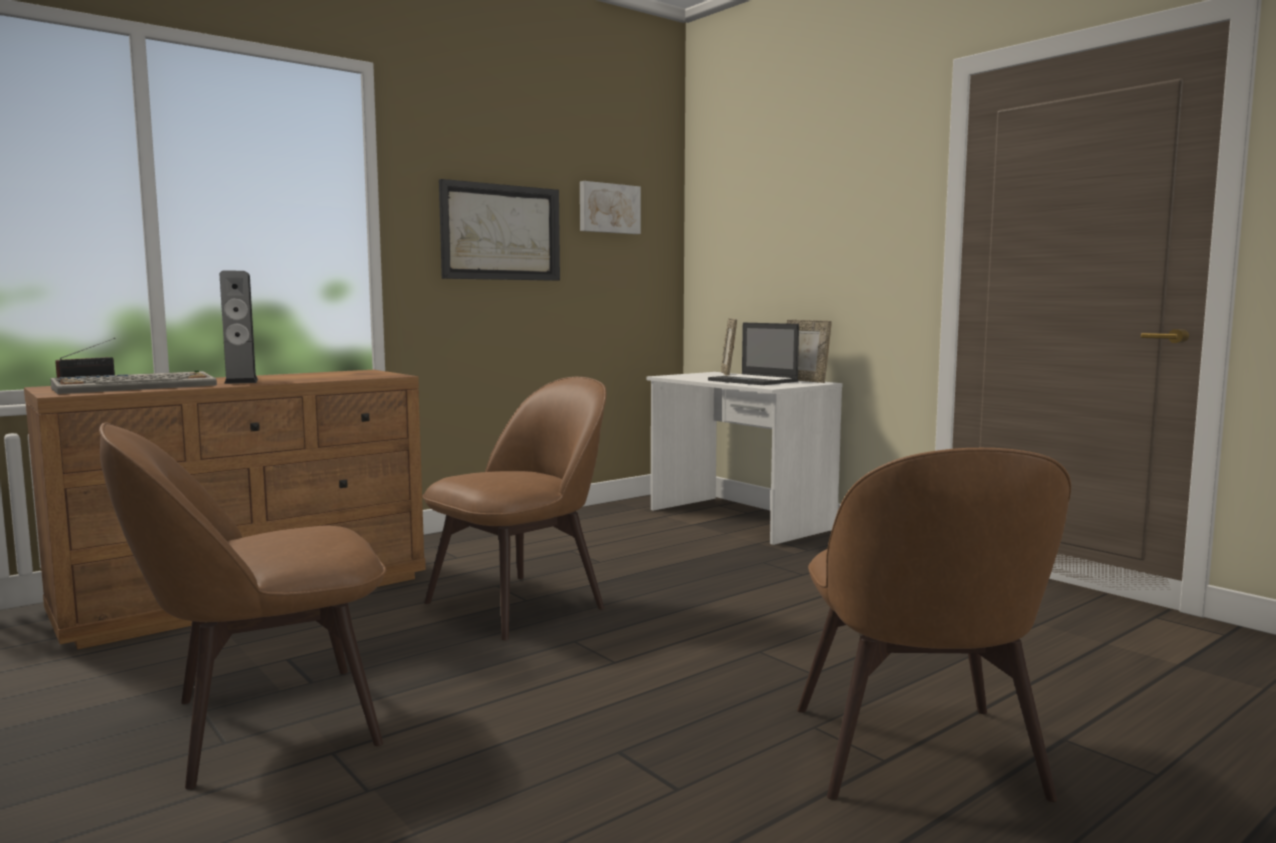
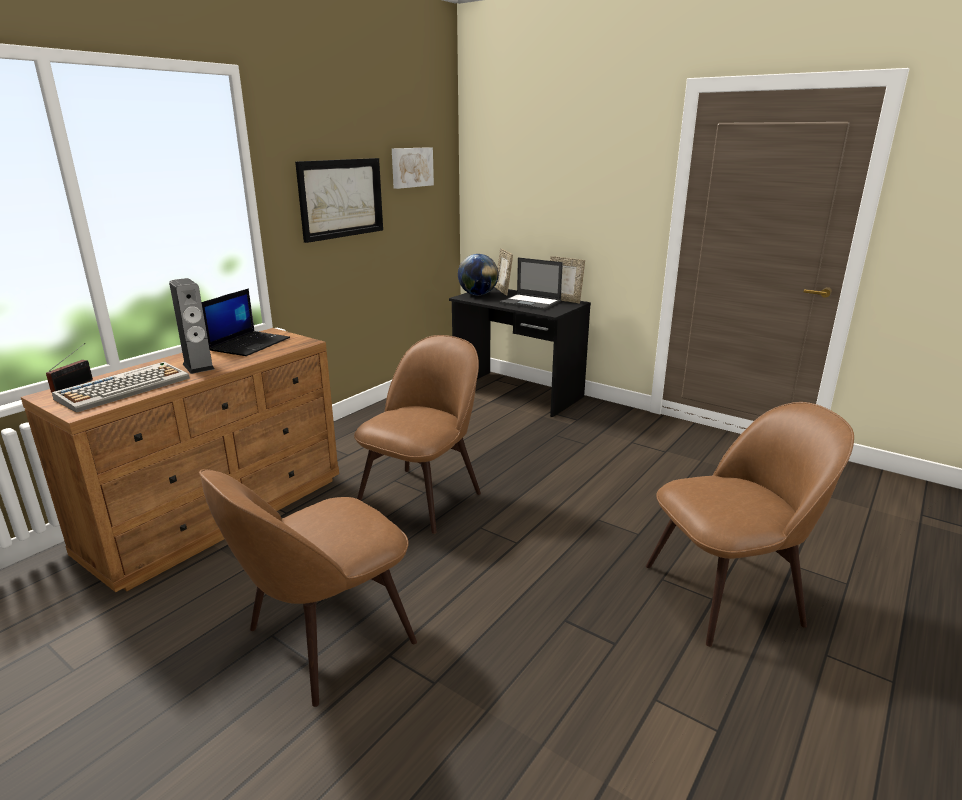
camera: 15 degrees left, 15 degrees up
white desk [646,372,843,545] -> black desk [449,287,591,417]
brown chair [797,448,1071,802] -> brown chair turned 90 degrees counterclockwise [646,402,854,647]
none -> laptop [202,288,290,356]
none -> globe [458,254,498,295]

